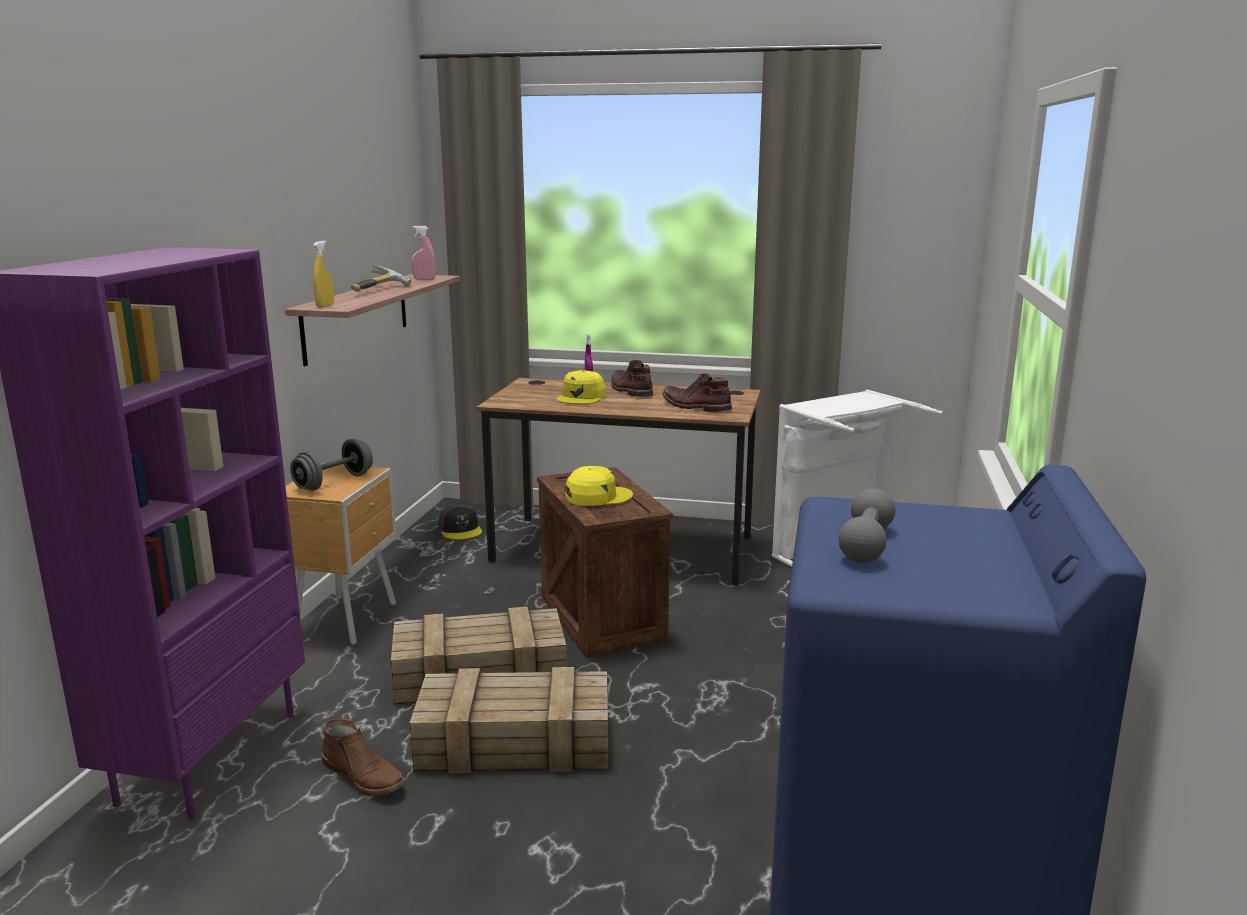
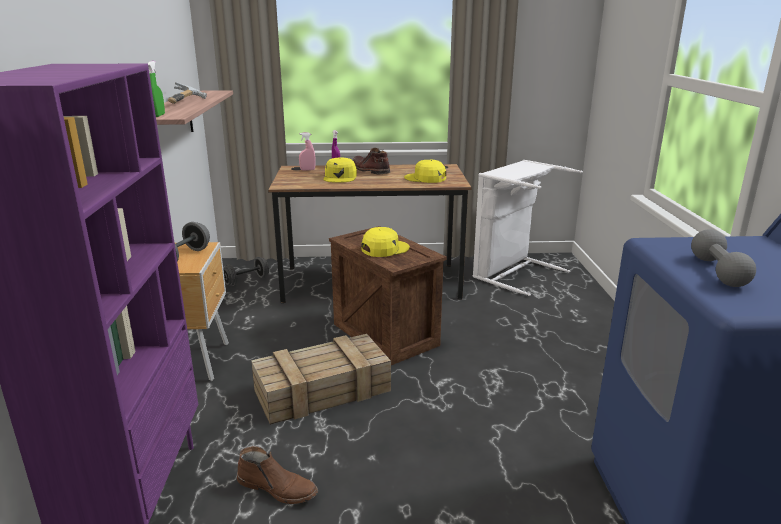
camera: 15 degrees left, 5 degrees up
yellow spray bottle [313,241,334,307] -> green spray bottle [148,61,165,117]
crate [410,667,608,773] -> none
pink spray bottle [412,226,436,280] -> pink spray bottle moved to [299,132,316,171]
grey cap [438,504,482,540] -> grey dumbbell [223,257,269,286]
brown boot [662,373,732,412] -> yellow cap [404,160,446,183]

